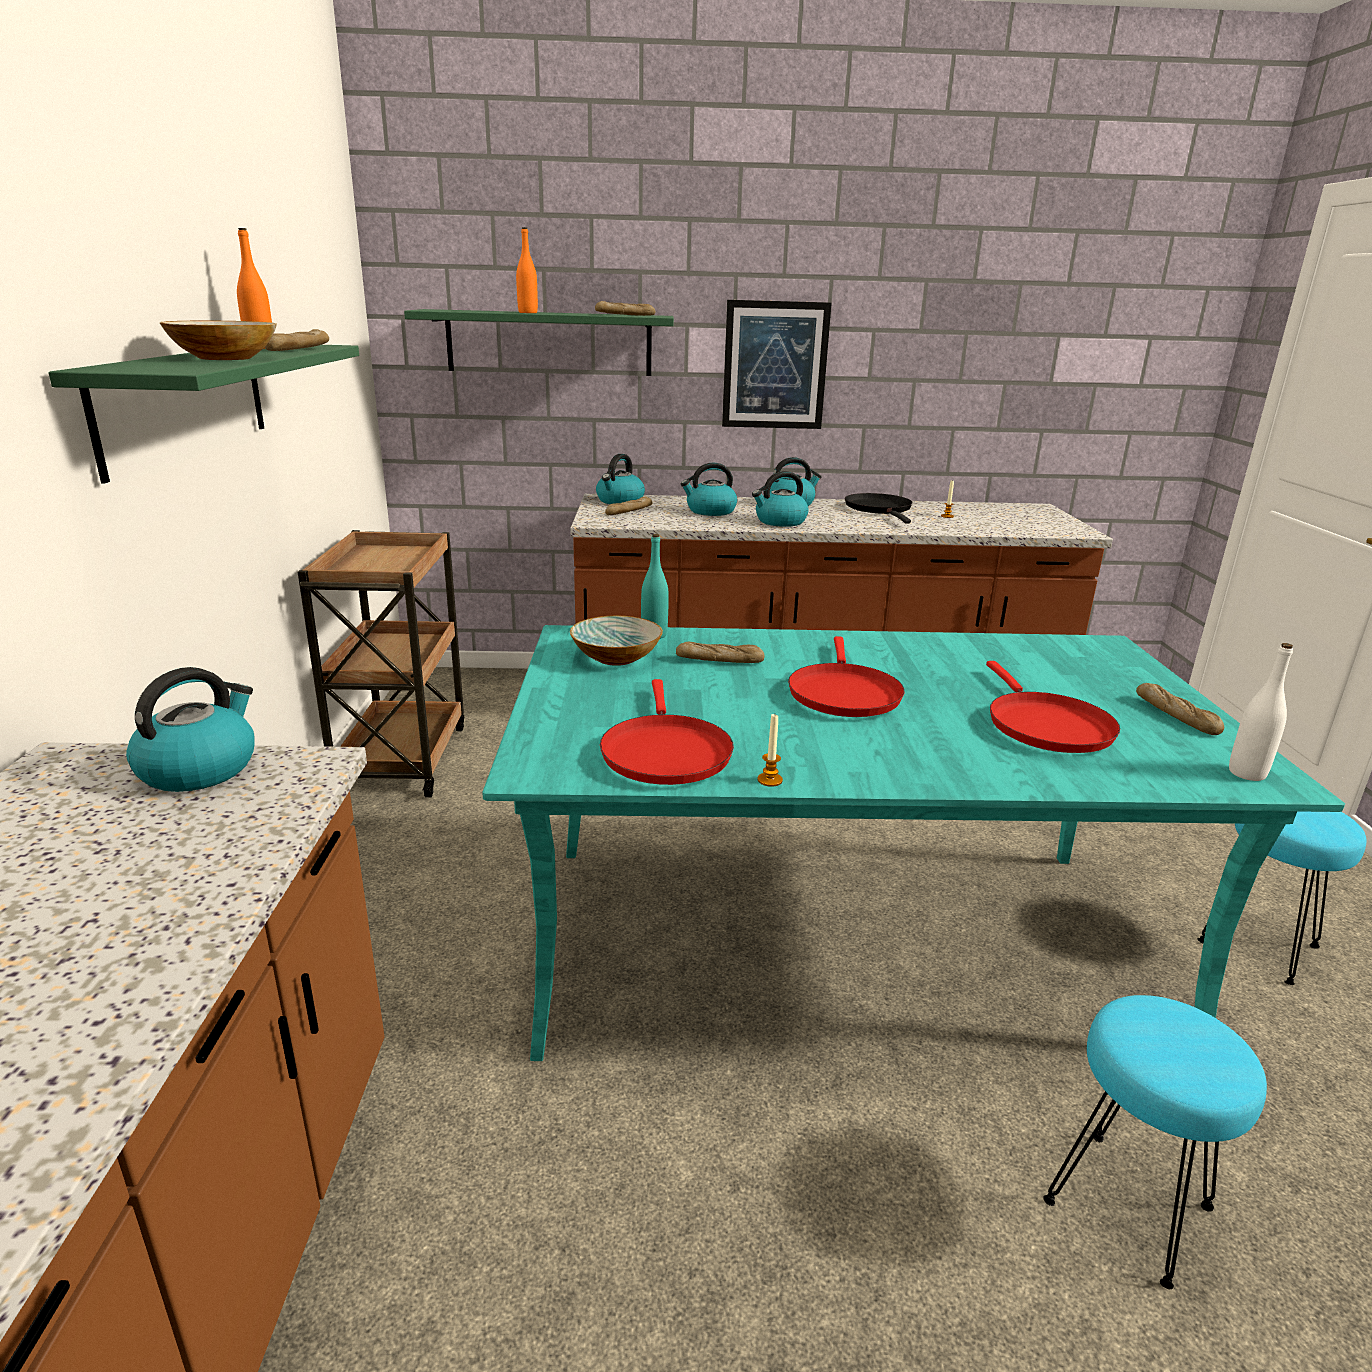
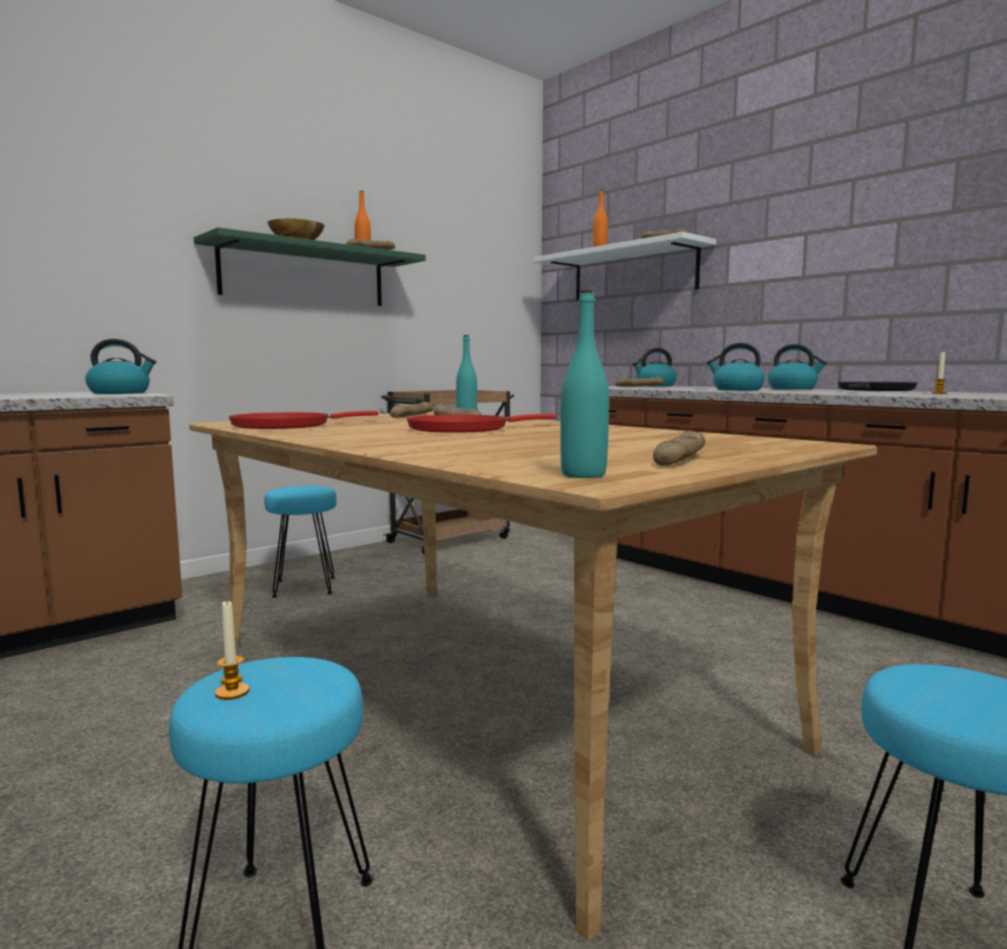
camera: 50 degrees right, 15 degrees down
green shelf [404,309,674,376] -> white shelf [533,232,716,301]
turquoise dining table [482,625,1345,1061] -> beige dining table [189,411,877,941]
bowl [570,616,663,666] -> bread [390,402,434,418]
kettle [680,463,737,516] -> none
picture [722,300,832,429] -> none
candle [758,714,783,787] -> candle moved to [215,601,250,700]
red frying pan [986,661,1120,753] -> none
white bottle [1229,643,1293,781] -> turquoise bottle [560,290,609,478]
none -> turquoise stool [264,486,337,598]

